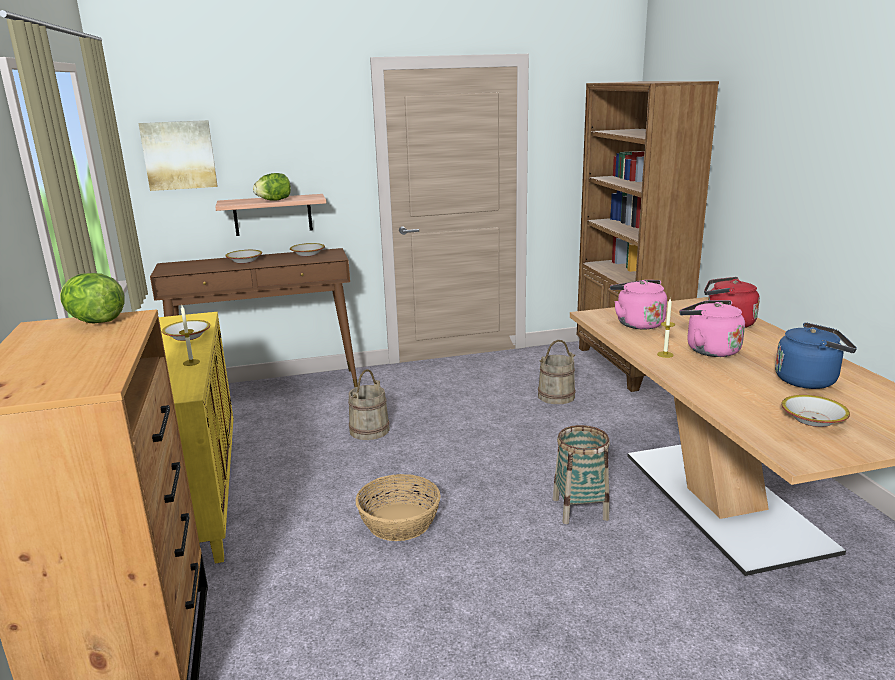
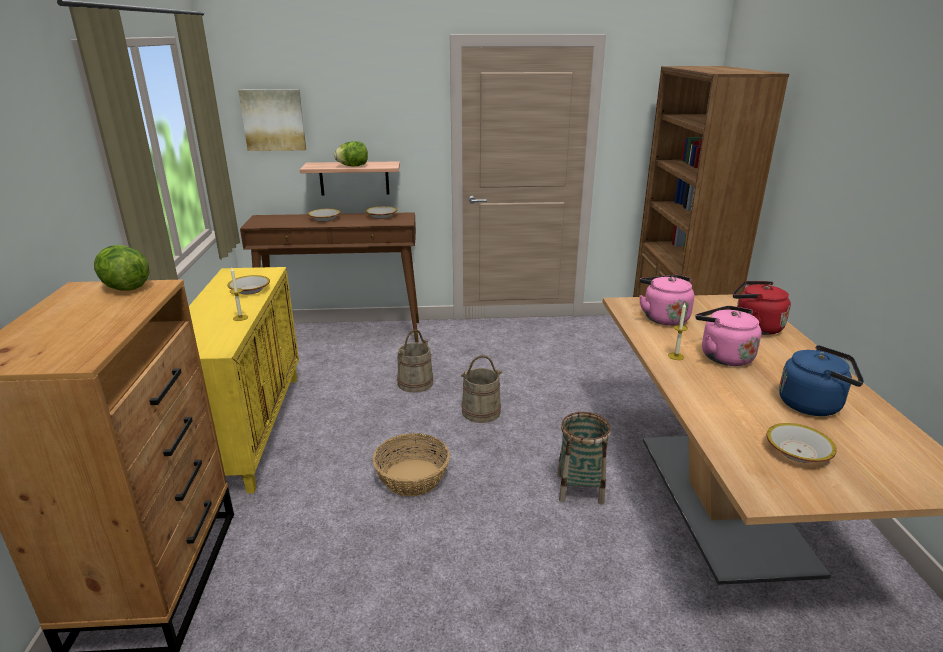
camera: 10 degrees right, 5 degrees up
beige bucket [538,340,575,404] -> beige bucket moved to [461,355,502,423]

